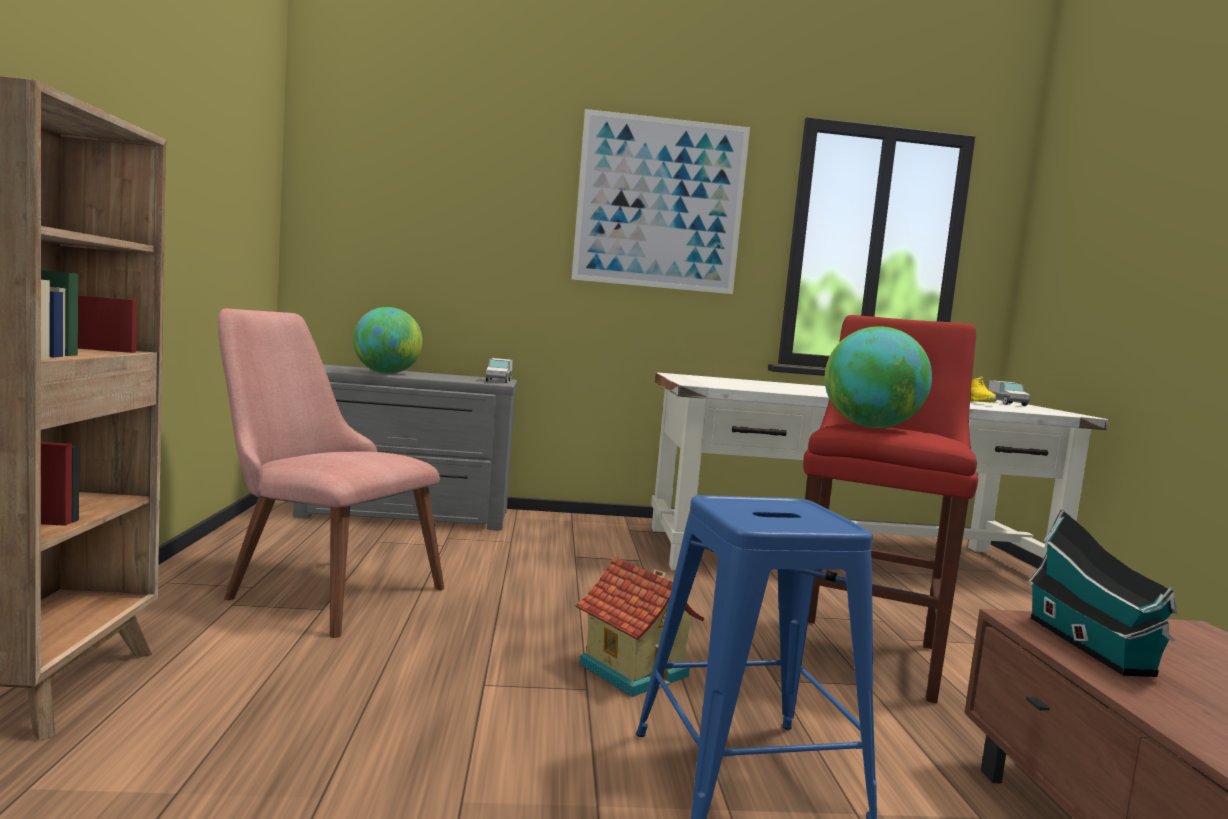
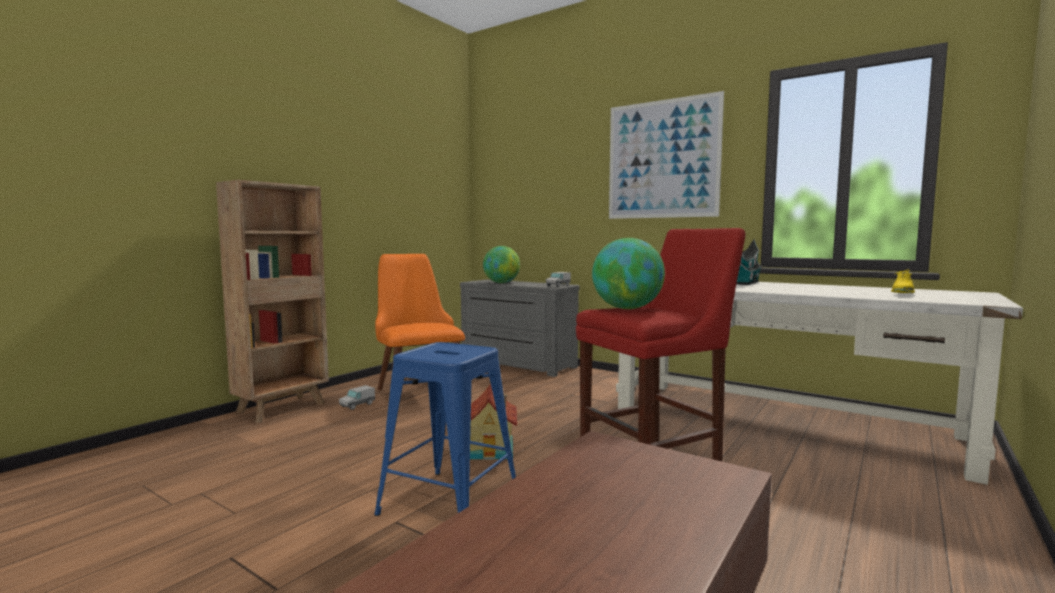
camera: 40 degrees right, 0 degrees up
pink chair [218,308,444,638] -> orange chair [375,254,465,390]
toy truck [988,380,1031,406] -> toy truck moved to [339,385,375,410]
toy house [1028,509,1178,677] -> toy house moved to [736,239,762,285]

